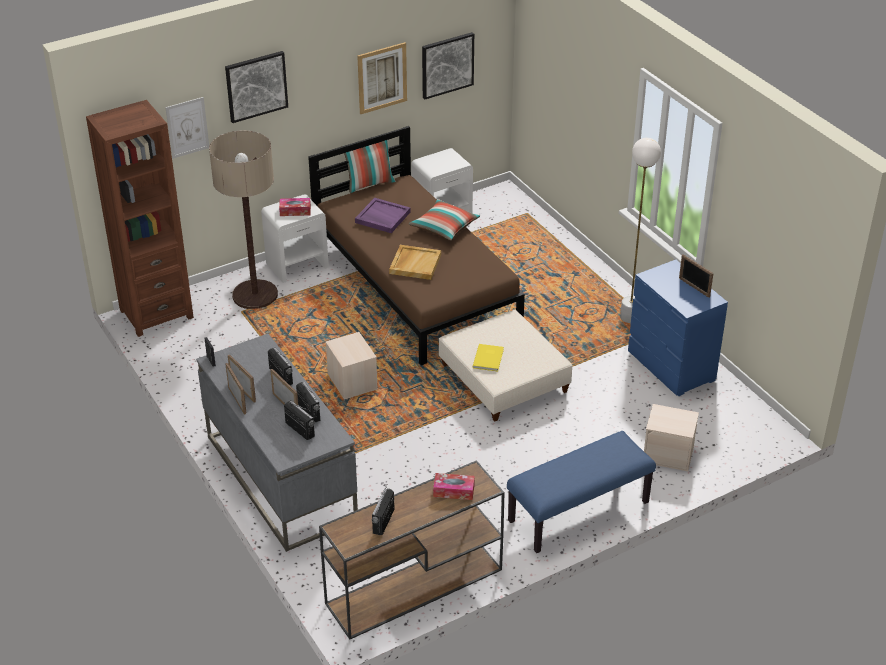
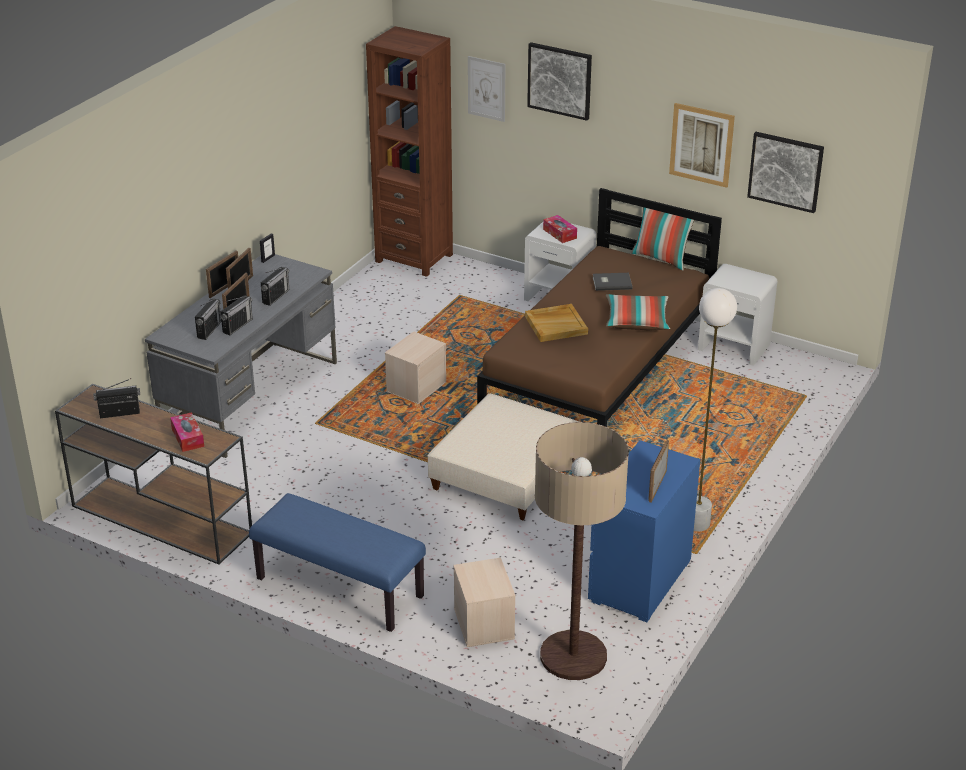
camera: 60 degrees right, 5 degrees down
floor lamp [209,131,278,309] -> floor lamp moved to [535,422,629,680]
purple tray [355,198,411,233] -> grey book [593,273,632,291]
yellow book [472,344,504,372] -> none

